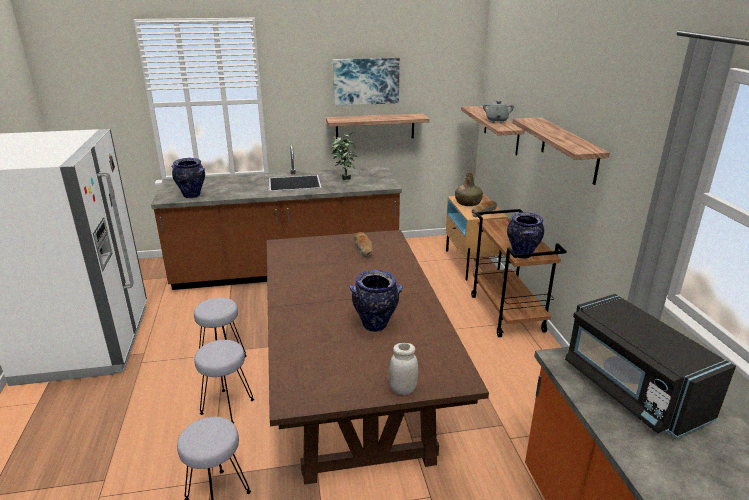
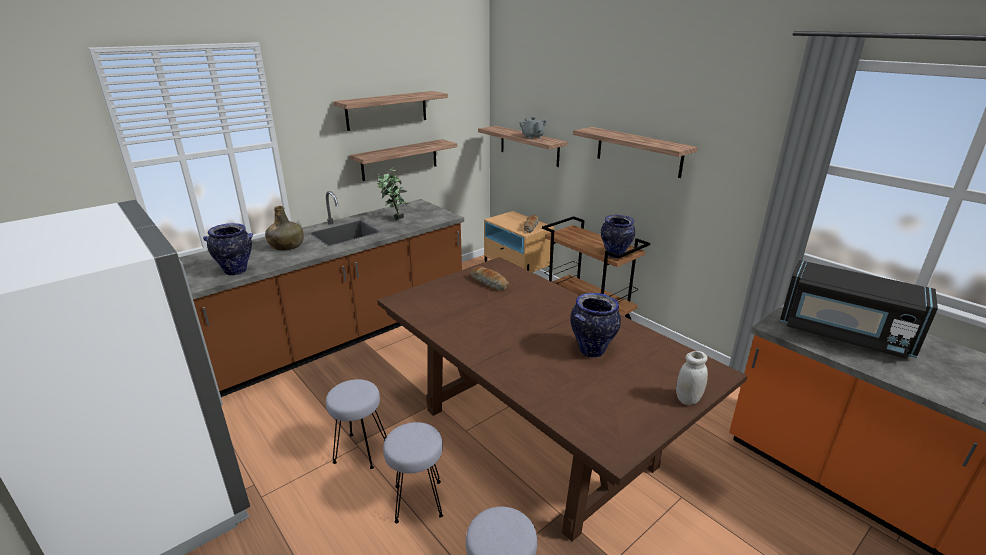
camera: 30 degrees left, 0 degrees up
picture [333,58,400,106] -> shelf [333,91,448,131]
green bottle [455,172,483,206] -> green bottle moved to [265,206,304,250]

